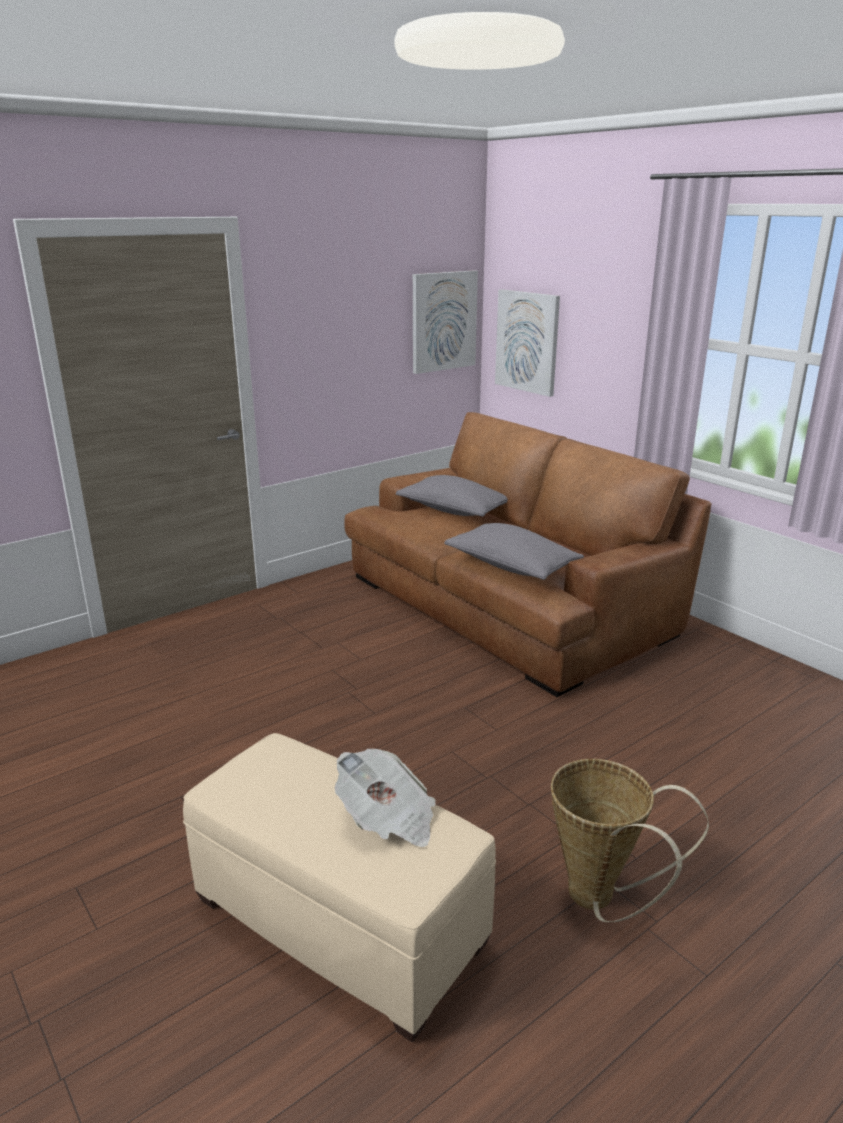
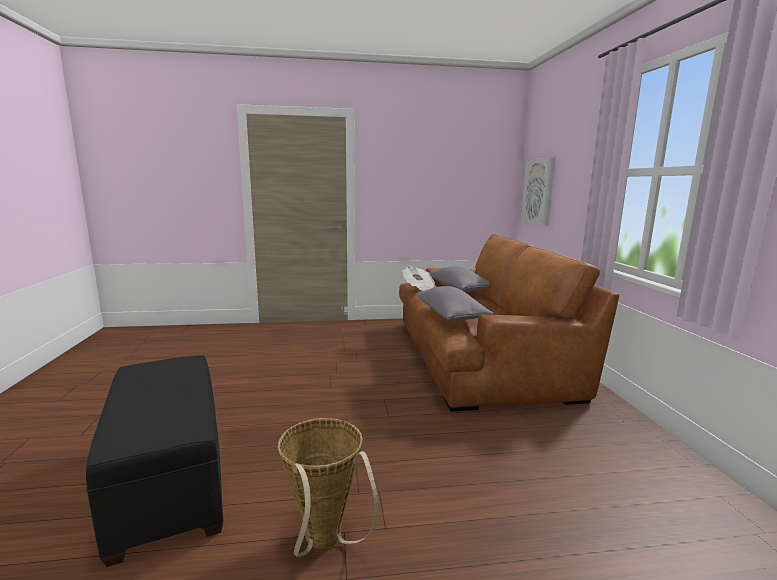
camera: 30 degrees right, 10 degrees down
beige ottoman [183,733,496,1042] -> black ottoman [86,355,223,567]
newspaper [334,749,436,847] -> newspaper moved to [402,266,437,291]
picture [413,270,478,374] -> none

